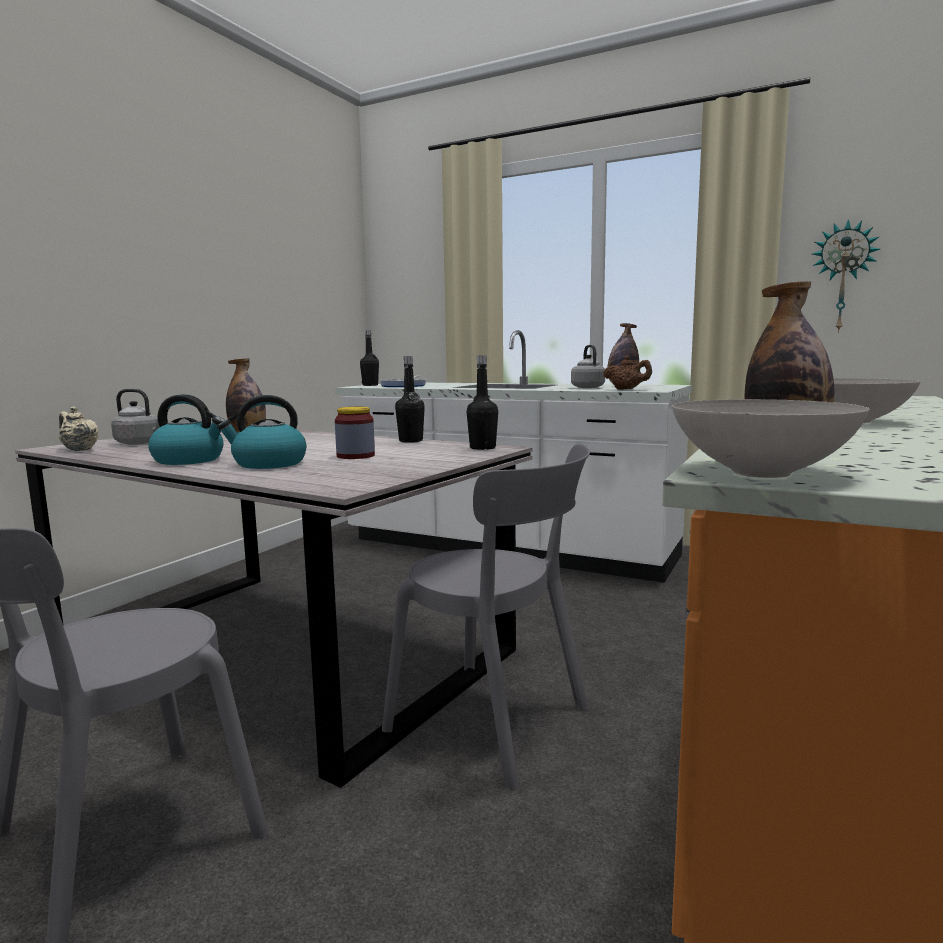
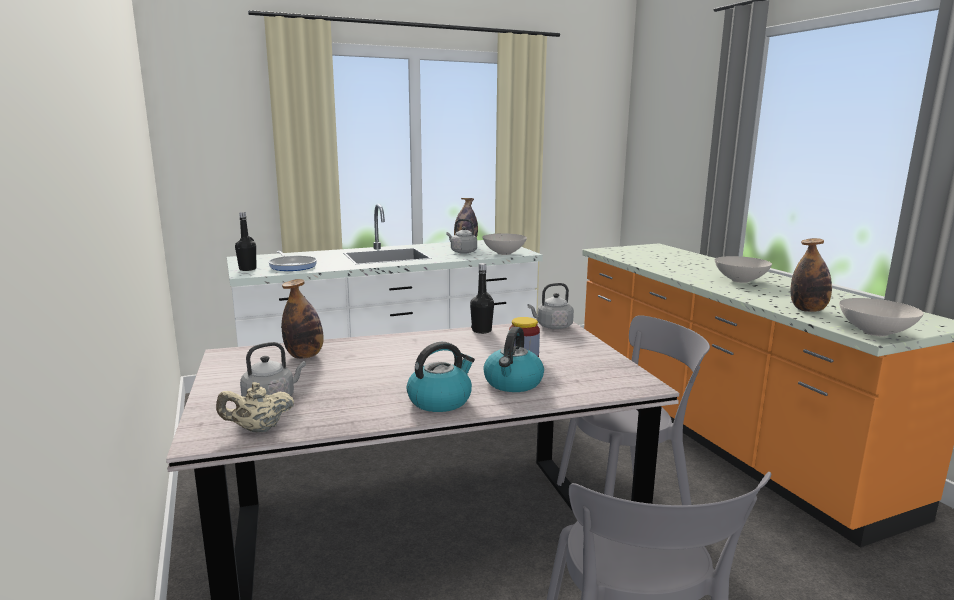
camera: 50 degrees left, 5 degrees up
black bottle [467,355,498,450] -> grey kettle [527,283,574,329]
brown teapot [603,355,652,390] -> white bowl [482,233,527,255]
wall clock [812,219,880,333] -> none

